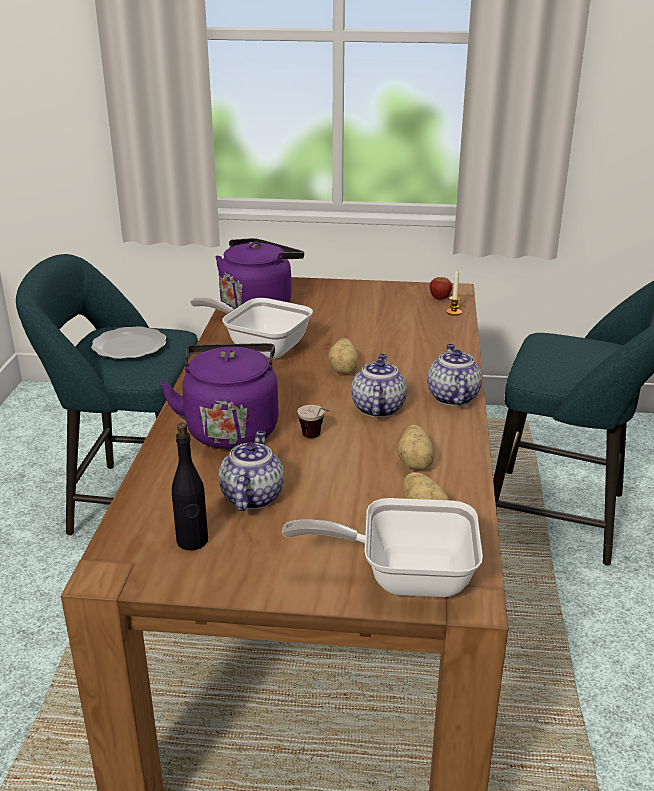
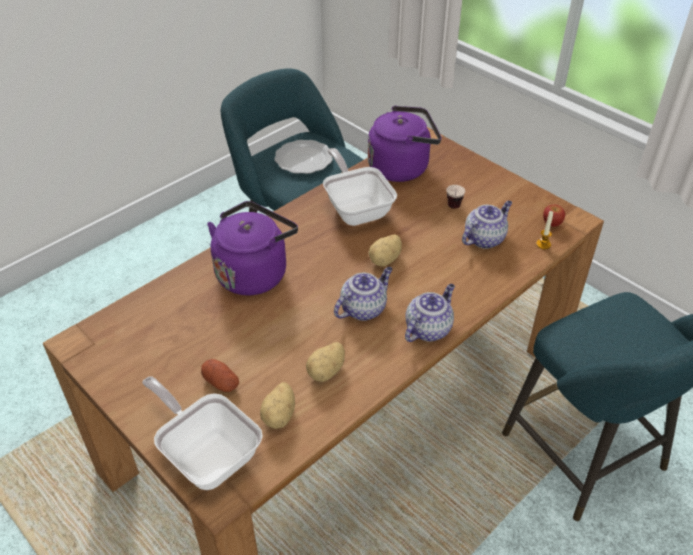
camera: 40 degrees right, 15 degrees up
black bottle [172,423,208,550] -> none
teapot [219,431,284,511] -> teapot moved to [462,201,512,249]
cup [297,405,330,438] -> cup moved to [446,185,465,209]
none -> potato [201,359,239,392]

